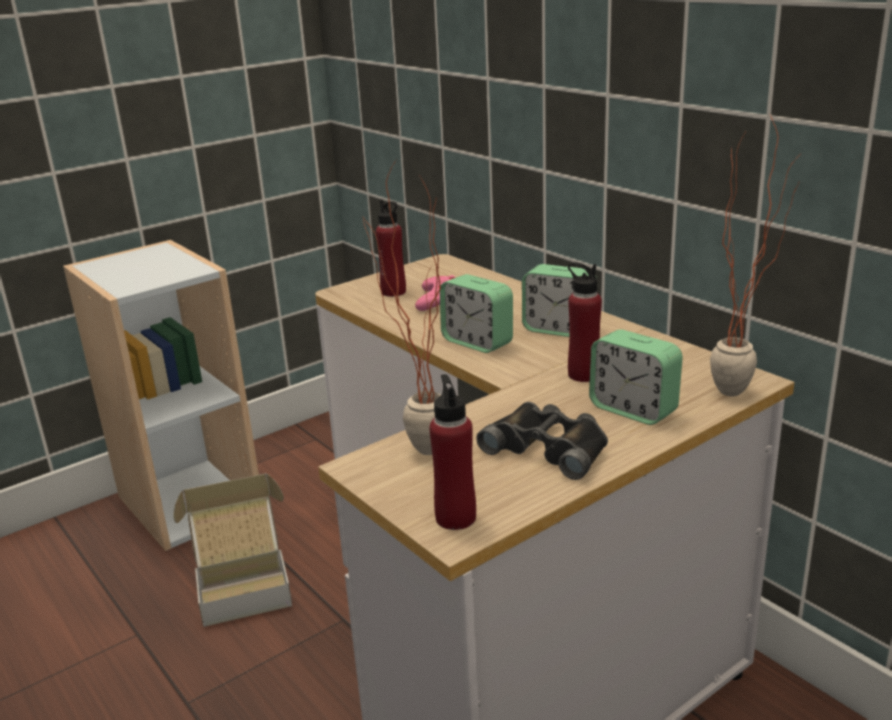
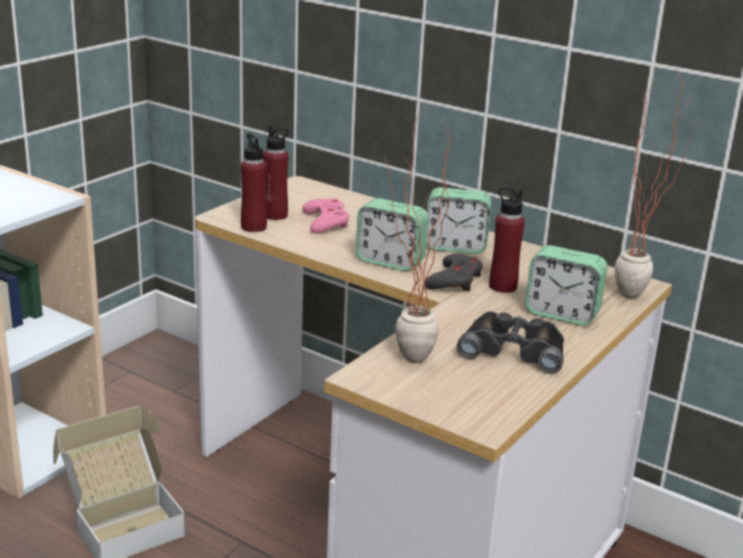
camera: 20 degrees left, 0 degrees up
red bottle [429,374,476,530] -> red bottle moved to [241,133,267,232]
none -> grey game controller [425,254,483,291]

